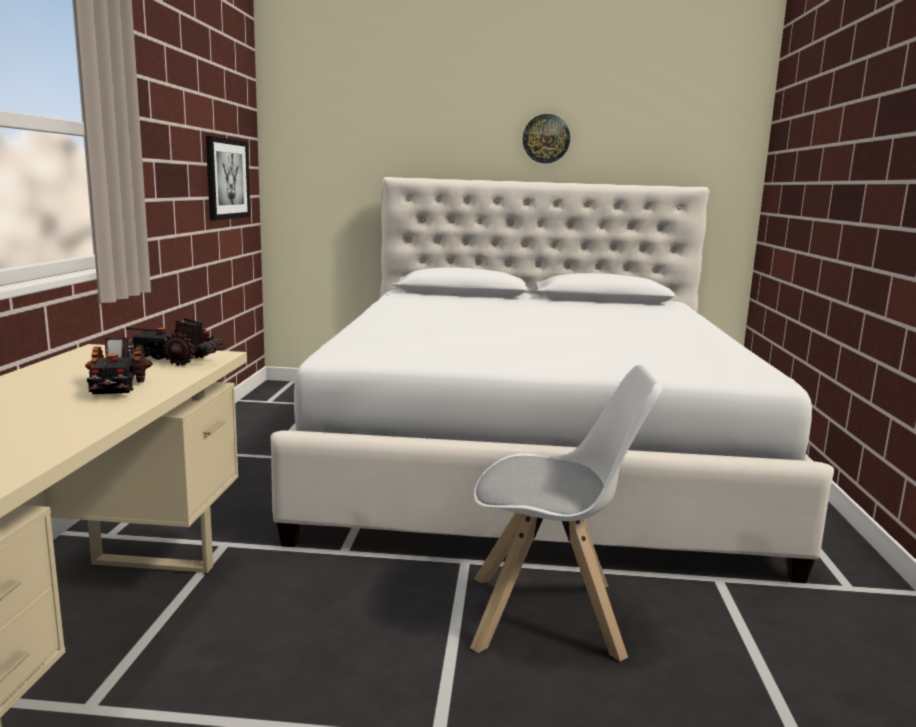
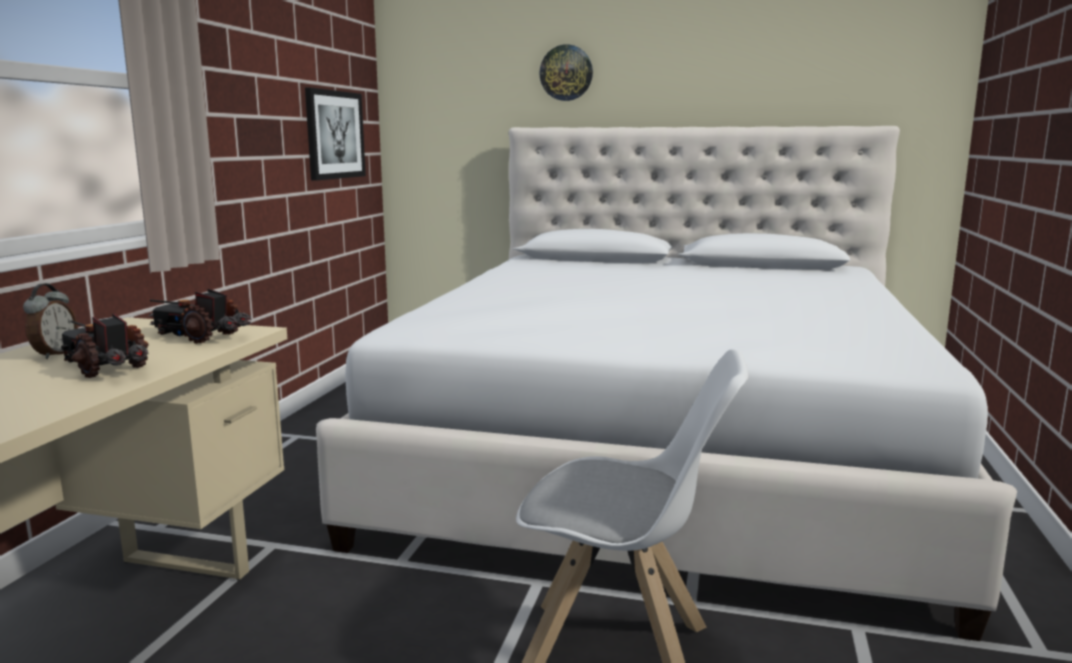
camera: 10 degrees right, 0 degrees up
toy truck [85,337,153,394] -> toy truck turned 135 degrees clockwise [59,314,149,378]
wall clock [523,114,570,163] -> wall clock moved to [539,44,593,101]
none -> alarm clock [23,283,78,359]

